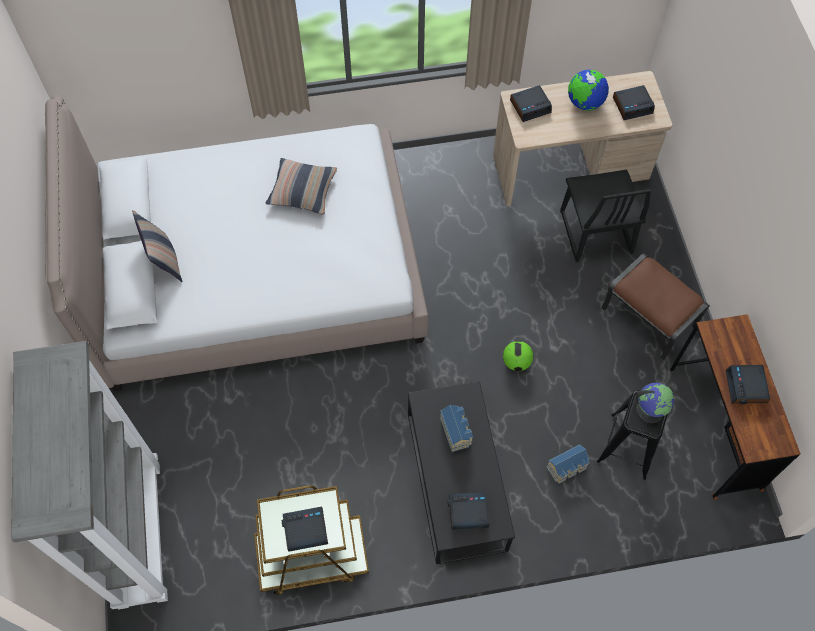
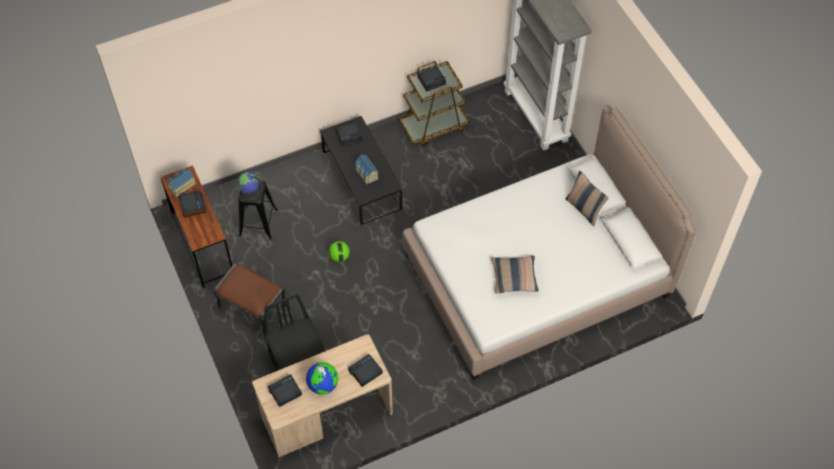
camera: 165 degrees right, 5 degrees down
toy house [546,444,589,484] -> toy house moved to [167,169,196,198]

